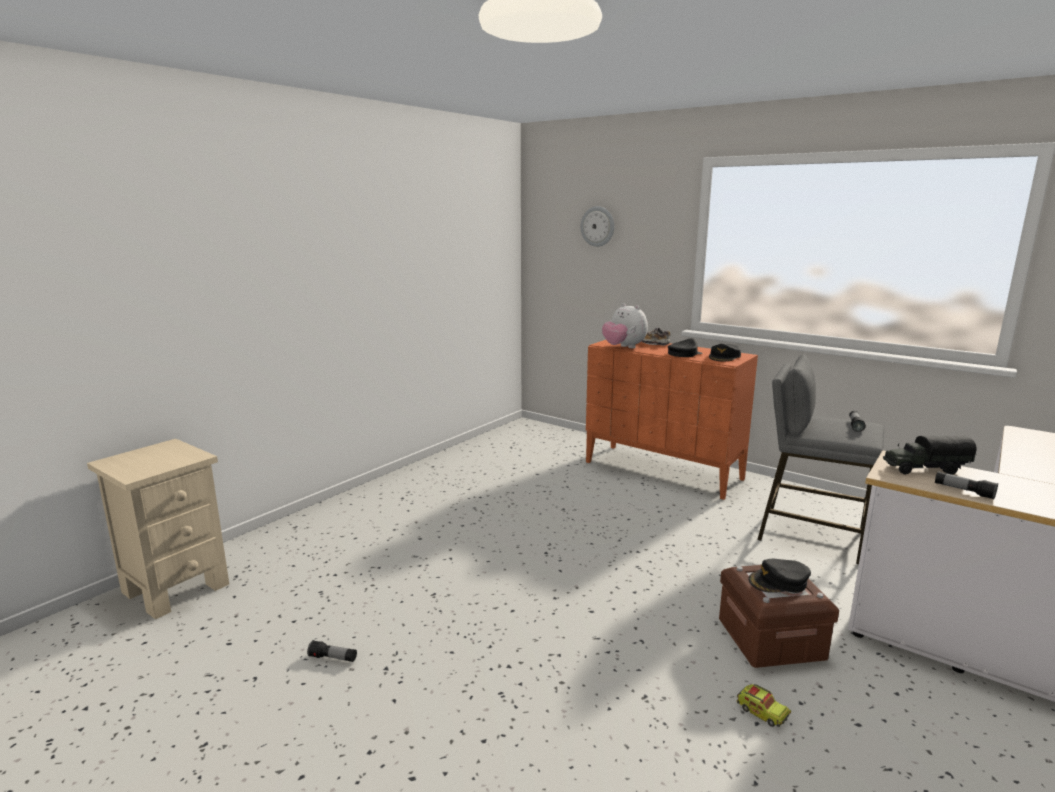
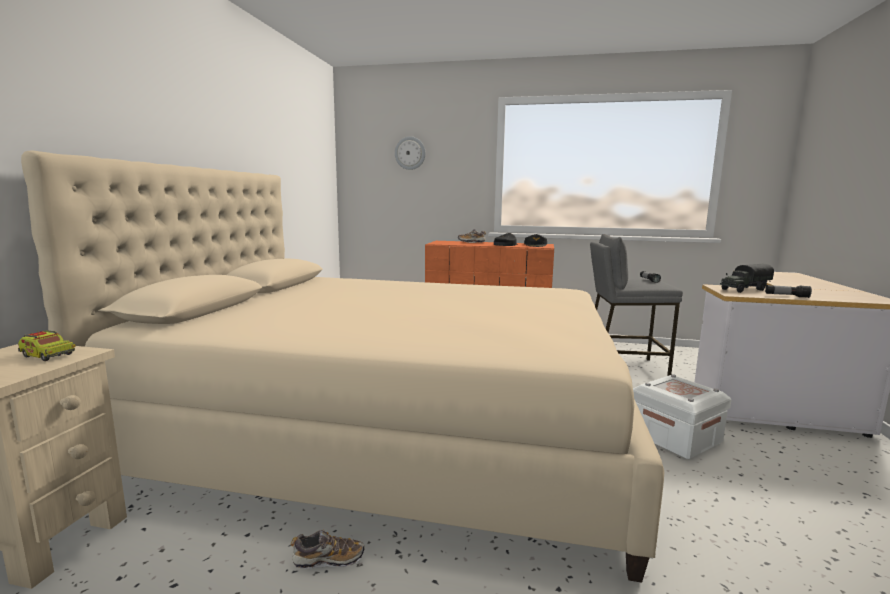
camera: 25 degrees left, 5 degrees down
flashlight [307,640,357,662] -> shoe [290,530,365,569]
plush toy [602,303,648,348] -> none
brown storage box [719,565,839,668] -> white storage box [633,374,732,459]
toy truck [737,684,791,727] -> toy truck moved to [18,330,76,361]
black cap [749,559,811,593] -> none
none -> beige bed [21,151,664,583]

